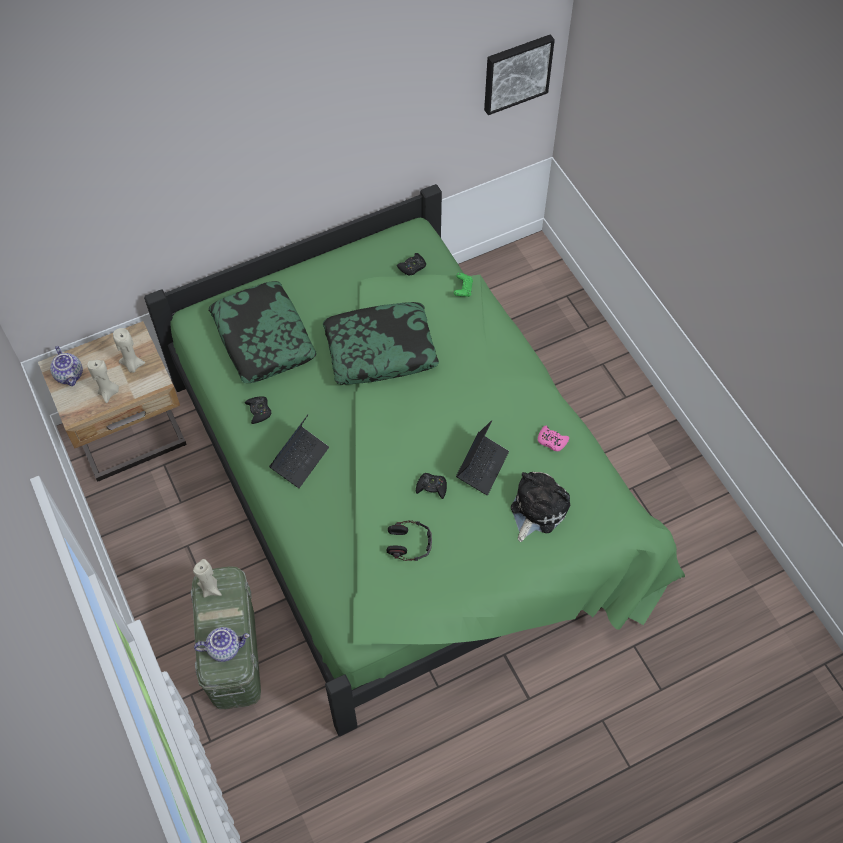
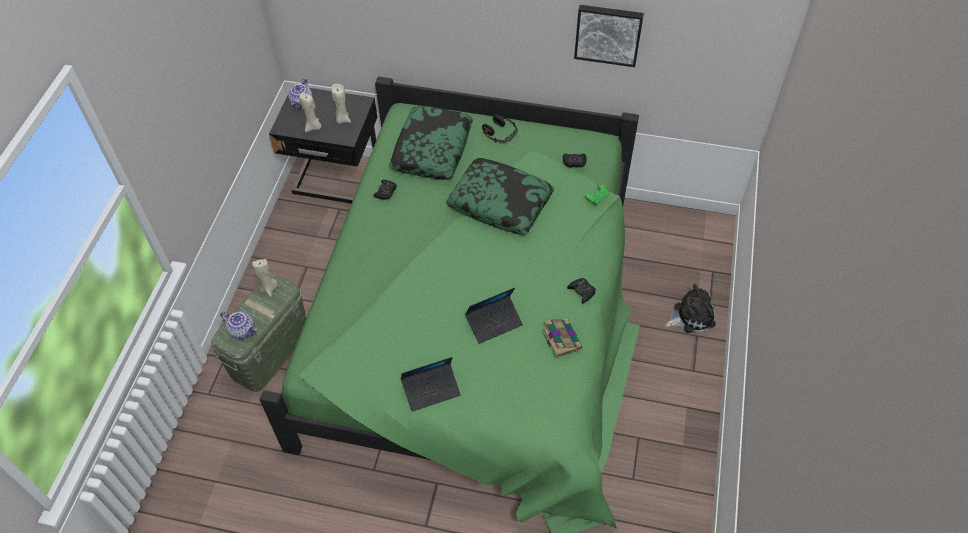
camera: 40 degrees right, 5 degrees down
beige nightstand [38,321,187,482] -> black nightstand [269,85,377,204]
laptop [269,415,329,488] -> laptop moved to [401,357,461,412]
headphones [386,520,432,561] -> headphones moved to [482,115,518,143]
black game controller [416,473,447,499] -> black game controller moved to [567,278,596,303]
picture [484,34,555,115] -> picture moved to [574,5,644,67]
plush toy [511,472,570,542] -> plush toy moved to [665,284,716,333]
pink game controller [538,426,569,451] -> book [542,318,582,359]

